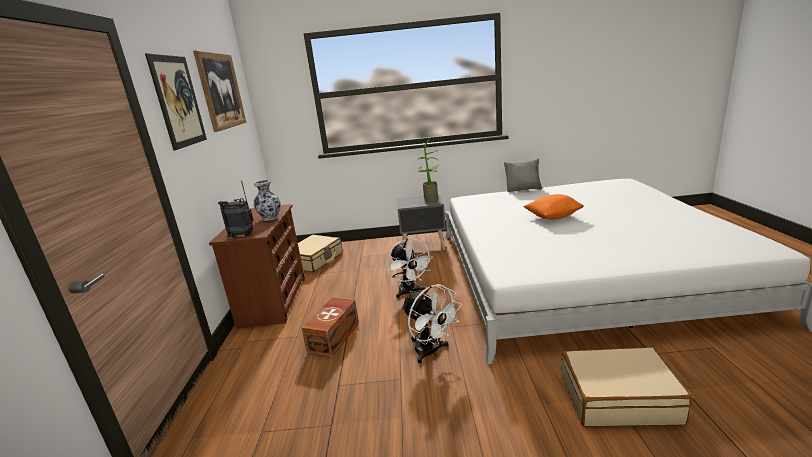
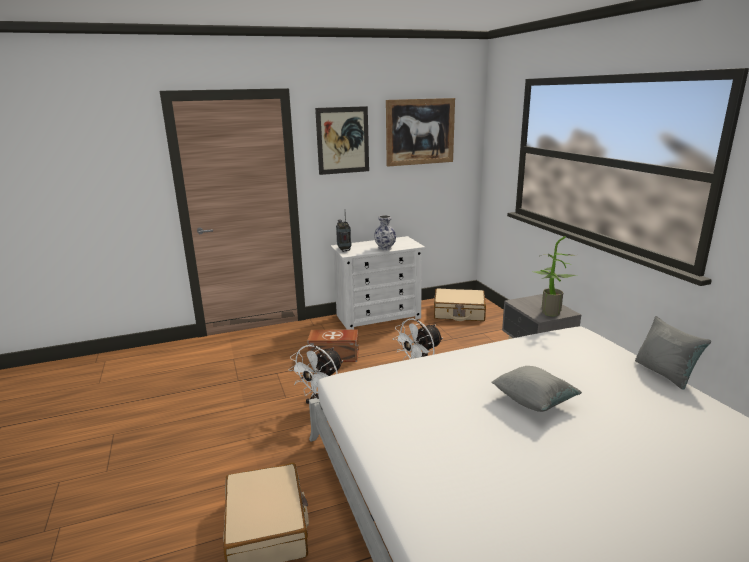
camera: 70 degrees right, 0 degrees up
brown dresser [209,204,305,328] -> white dresser [330,236,425,330]
orange pillow [523,194,584,219] -> grey pillow [491,366,582,412]

